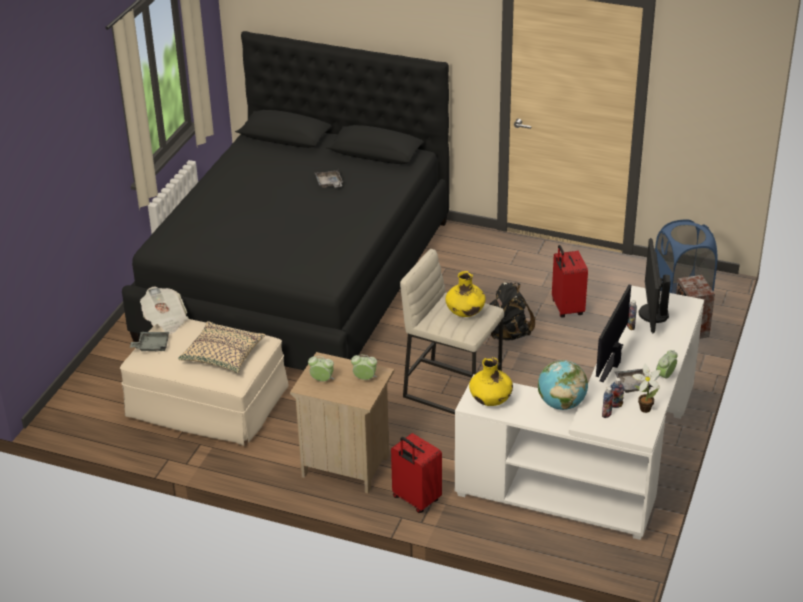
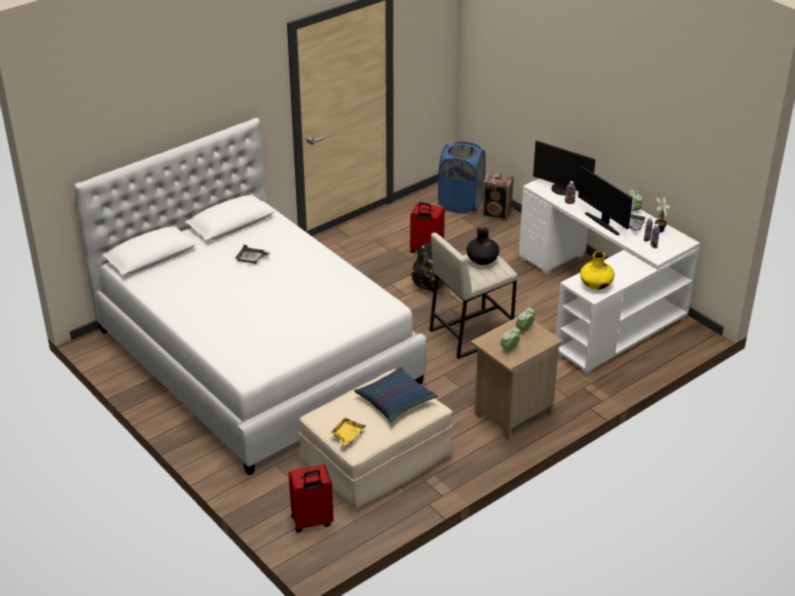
camera: 60 degrees left, 0 degrees up
black bed [122,31,450,370] -> white bed [74,118,426,475]
grey tray [130,332,169,352] -> yellow tray [330,417,366,445]
newspaper [140,286,189,334] -> none
beige pillow [178,321,265,373] -> blue pillow [354,367,438,422]
red suitcase [391,433,442,513] -> red suitcase moved to [289,464,333,533]
yellow vase [446,271,486,317] -> black vase [466,227,500,265]
globe [538,360,588,410] -> none

